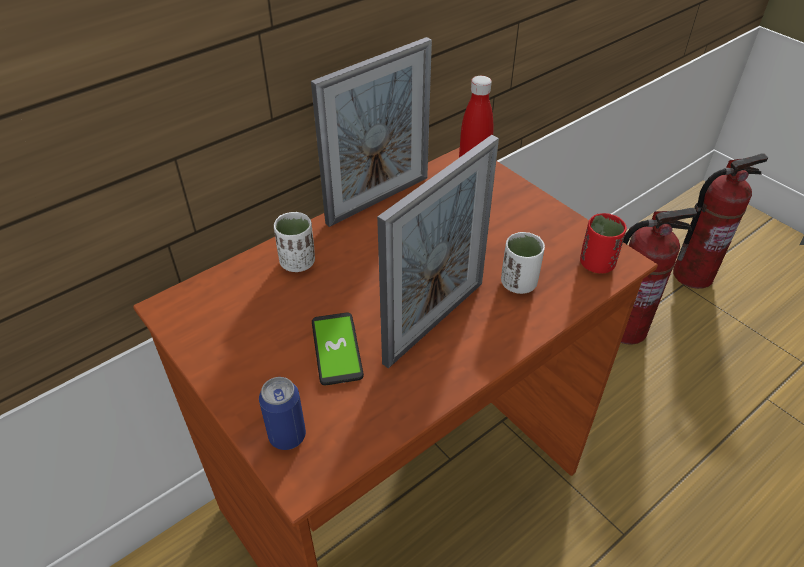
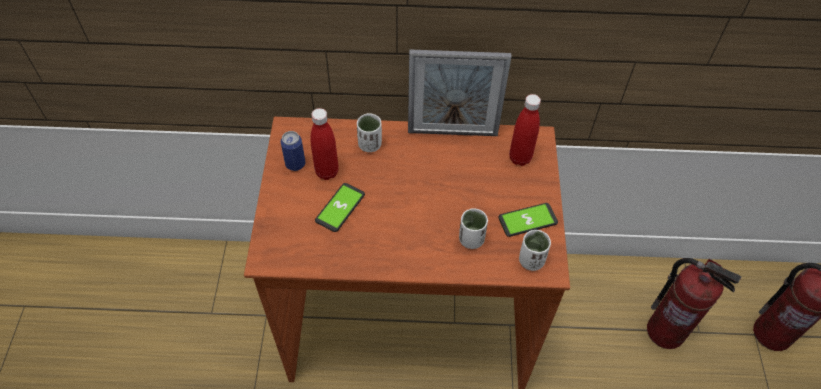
camera: 40 degrees right, 10 degrees up
can [259,377,306,450] -> can moved to [281,131,305,171]
picture frame [377,135,499,368] -> none
red cup [580,213,627,273] -> white cup [519,230,551,271]
none -> red bottle [310,108,339,180]
none -> phone [498,203,558,237]

